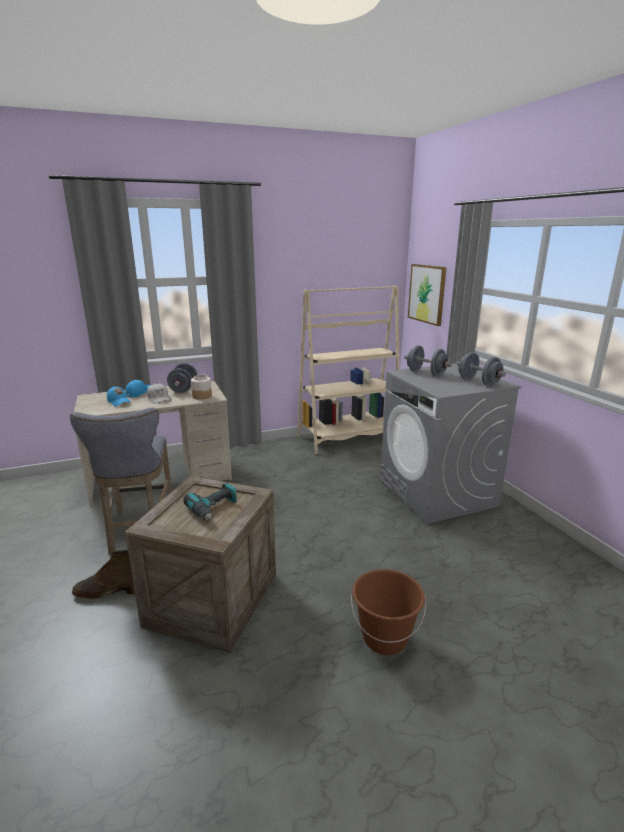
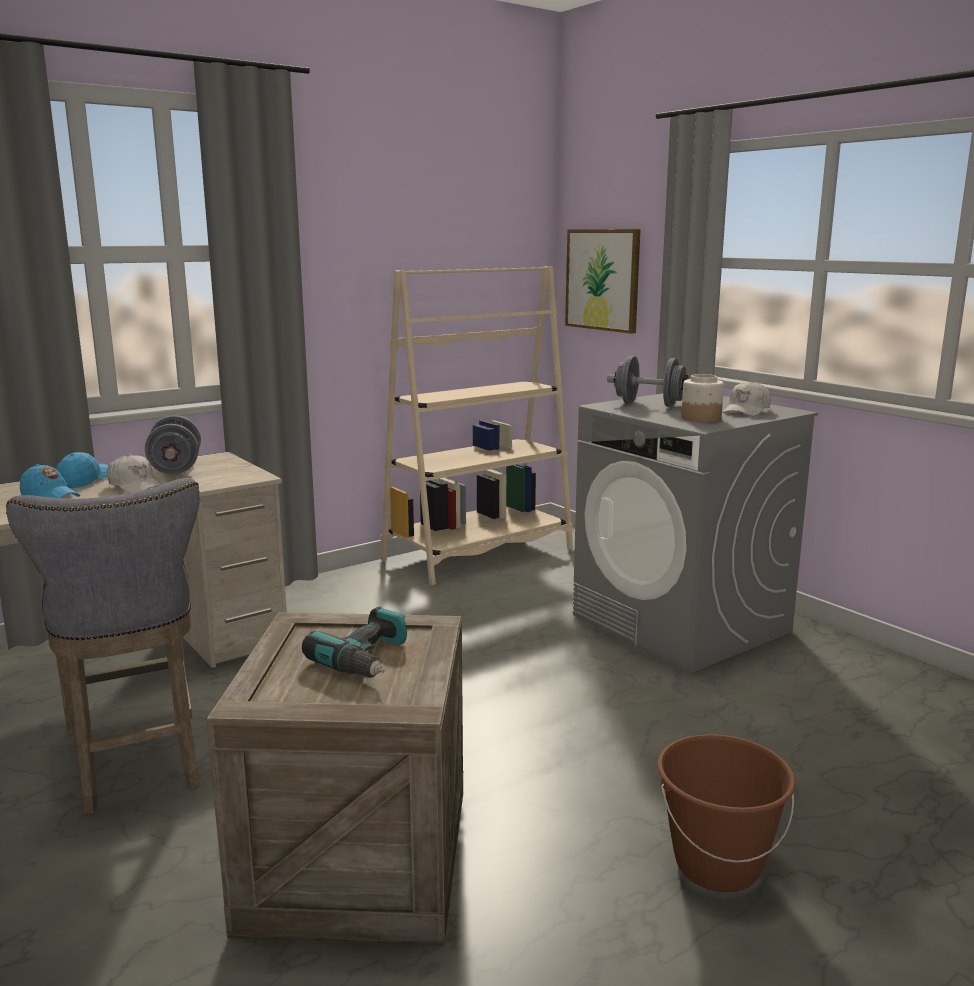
camera: 15 degrees left, 5 degrees down
brown boot [72,550,135,600] -> none
jar [191,375,212,399] -> jar moved to [681,374,724,422]
grey dumbbell [457,352,506,386] -> white cap [723,381,771,416]

